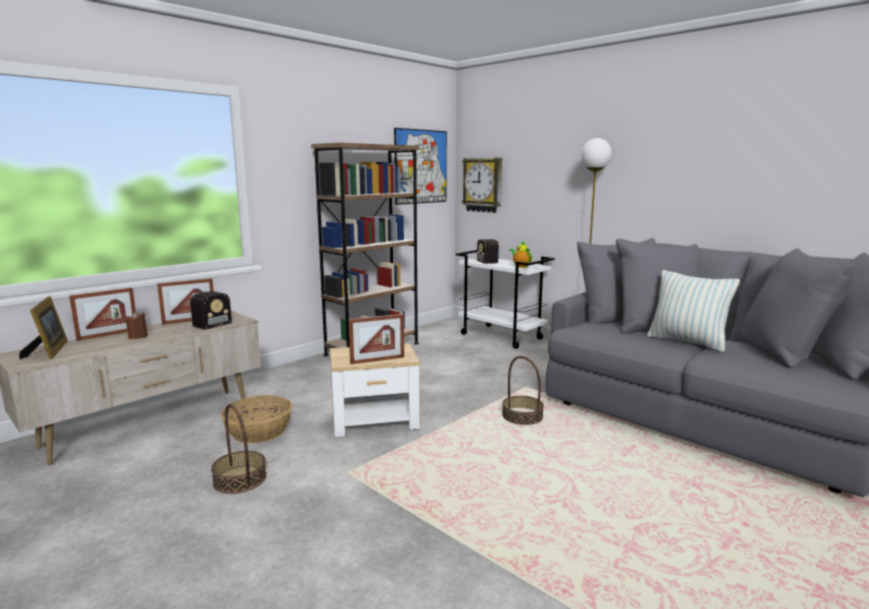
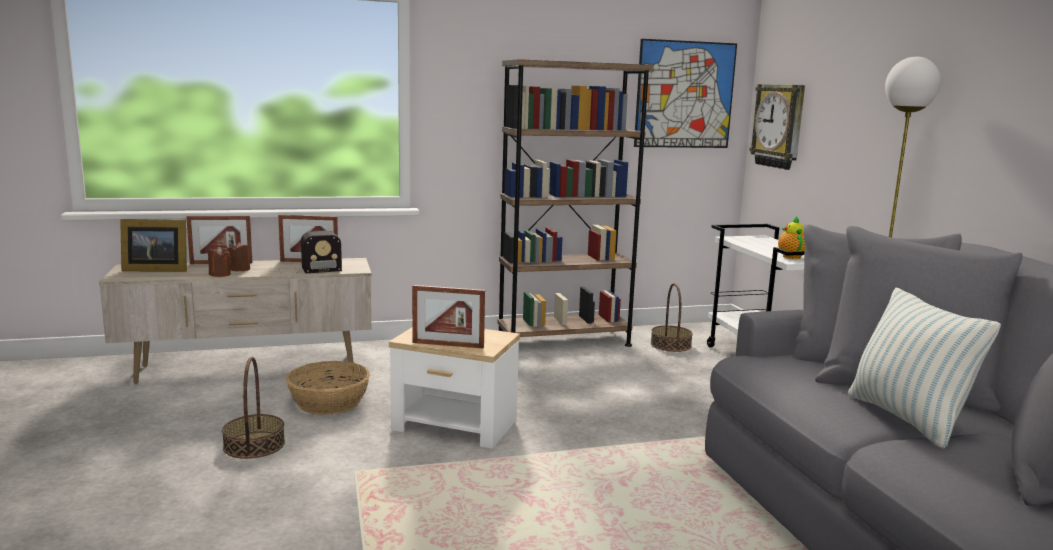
camera: 30 degrees right, 0 degrees up
picture frame [19,296,68,359] -> picture frame turned 75 degrees clockwise [120,219,187,272]
radio [474,239,499,264] -> none
basket [502,356,544,425] -> basket moved to [651,283,693,352]
none -> brown candle [208,247,231,277]

